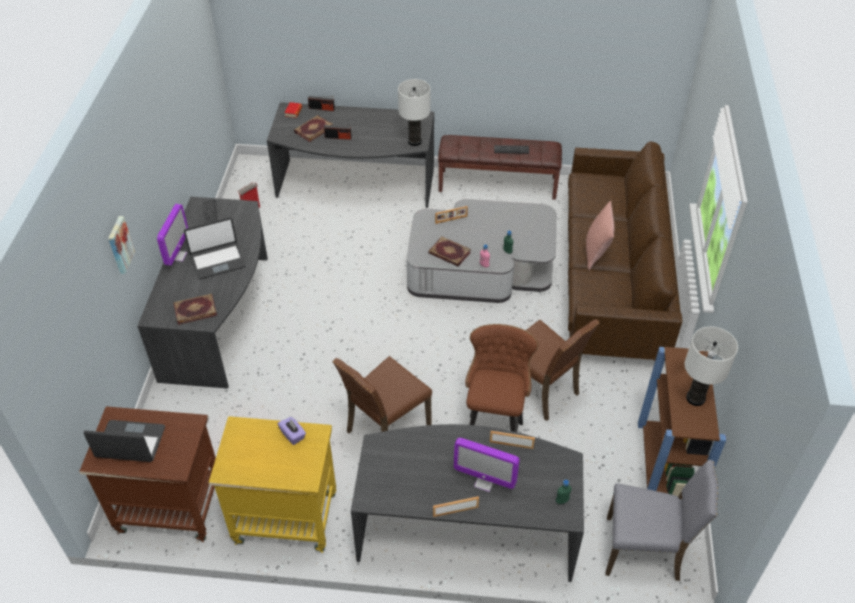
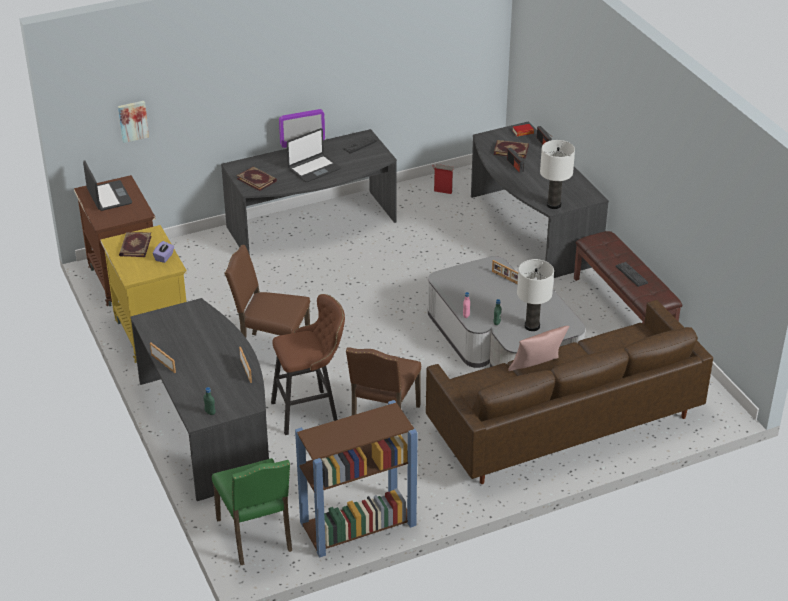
camera: 60 degrees right, 10 degrees down
picture [108,216,135,274] -> picture moved to [118,101,149,143]
laptop [184,217,246,279] -> laptop turned 75 degrees counterclockwise [287,128,341,182]
book [428,237,471,267] -> book moved to [119,232,152,257]
monitor [454,438,520,492] -> none
grey chair [605,460,718,581] -> green chair [212,458,292,565]
white table lamp [685,327,738,406] -> white table lamp moved to [517,259,554,331]

